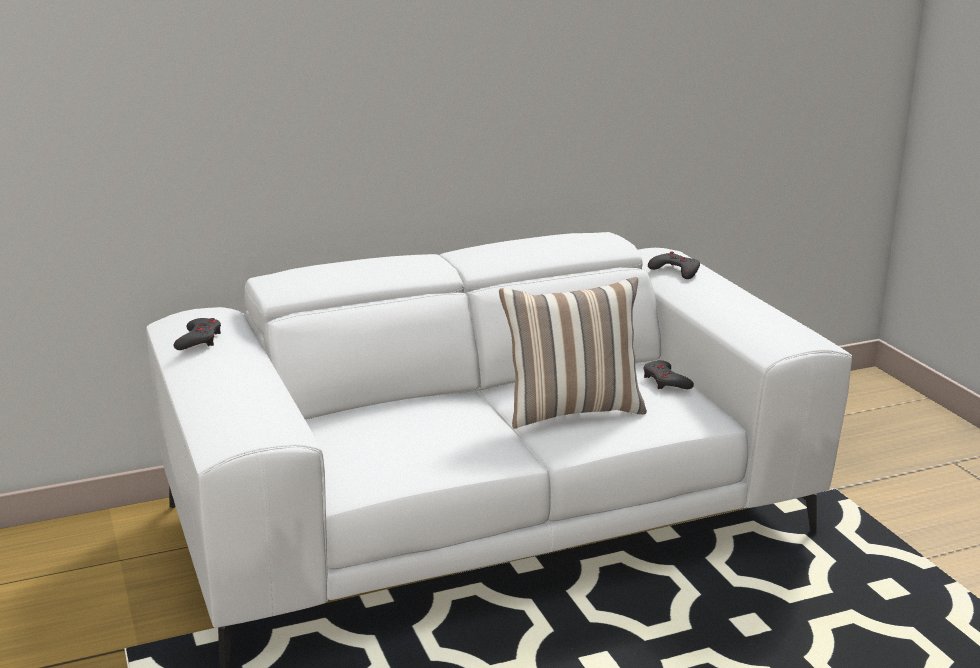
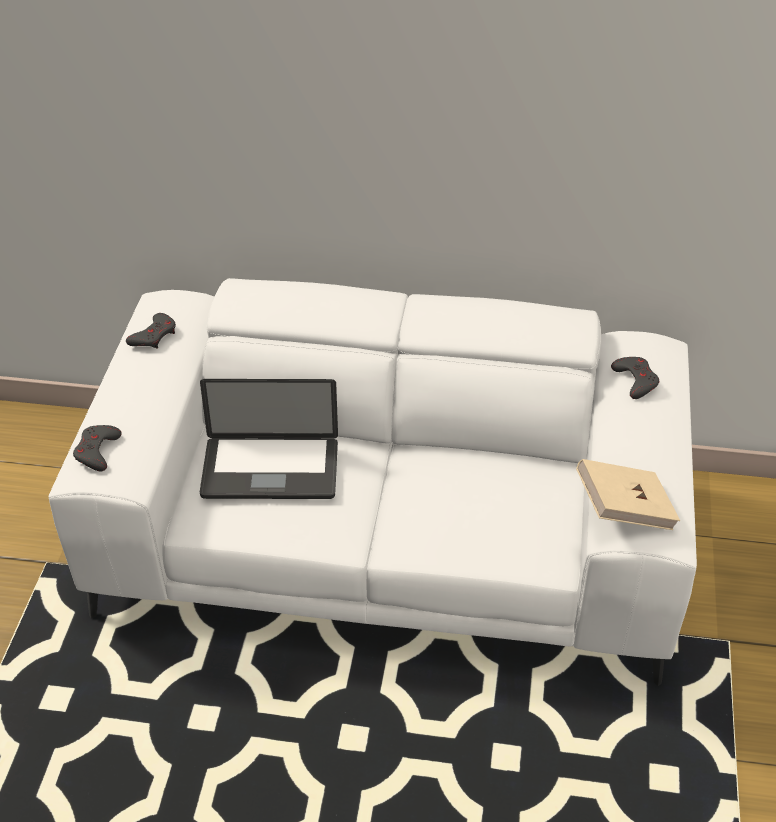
camera: 30 degrees right, 20 degrees up
pillow [499,277,647,429] -> none
grey game controller [644,360,694,389] -> grey game controller moved to [73,425,122,471]
none -> laptop [200,379,338,499]
none -> beige book [576,459,680,530]

